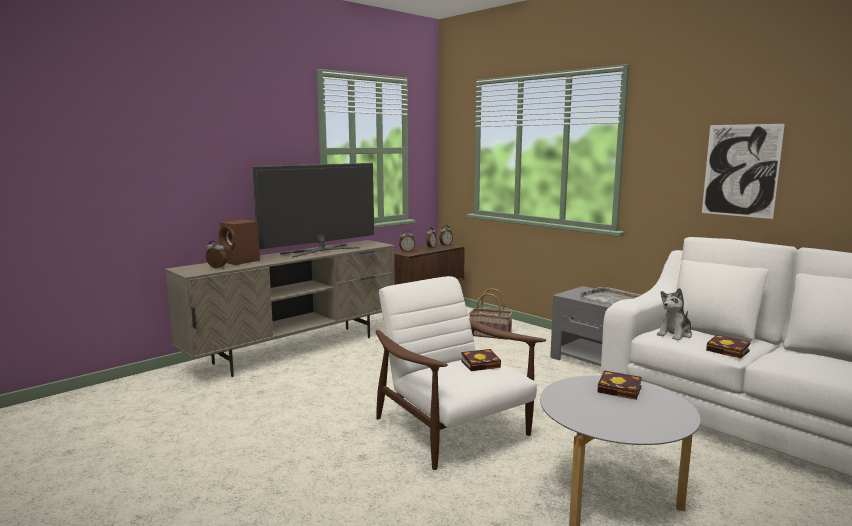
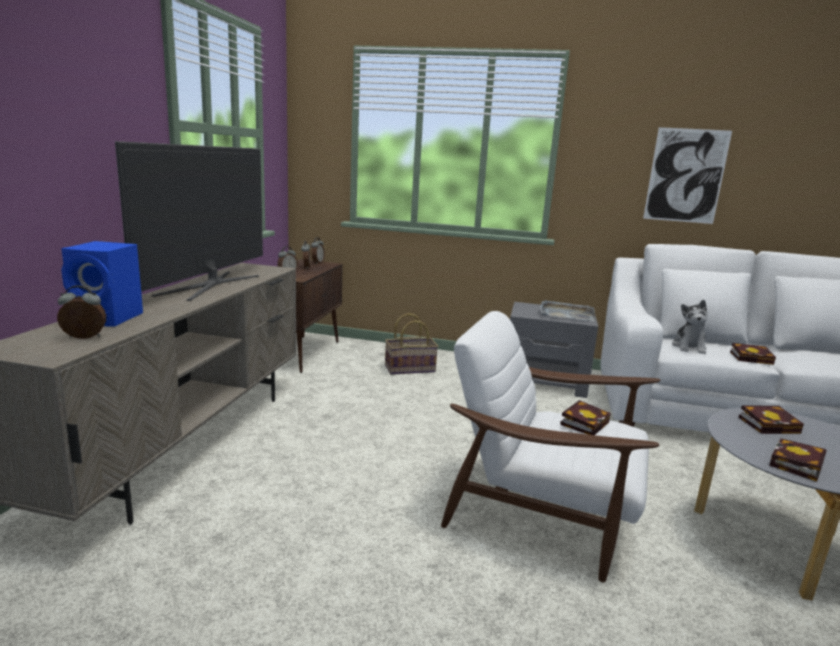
camera: 35 degrees left, 5 degrees up
brown speaker [219,220,260,265] -> blue speaker [61,241,143,327]
none -> book [769,438,827,482]

